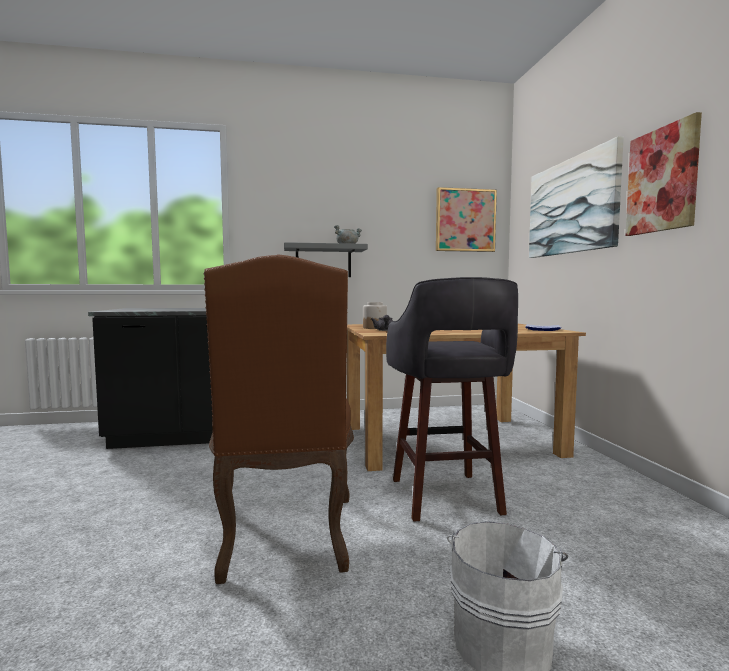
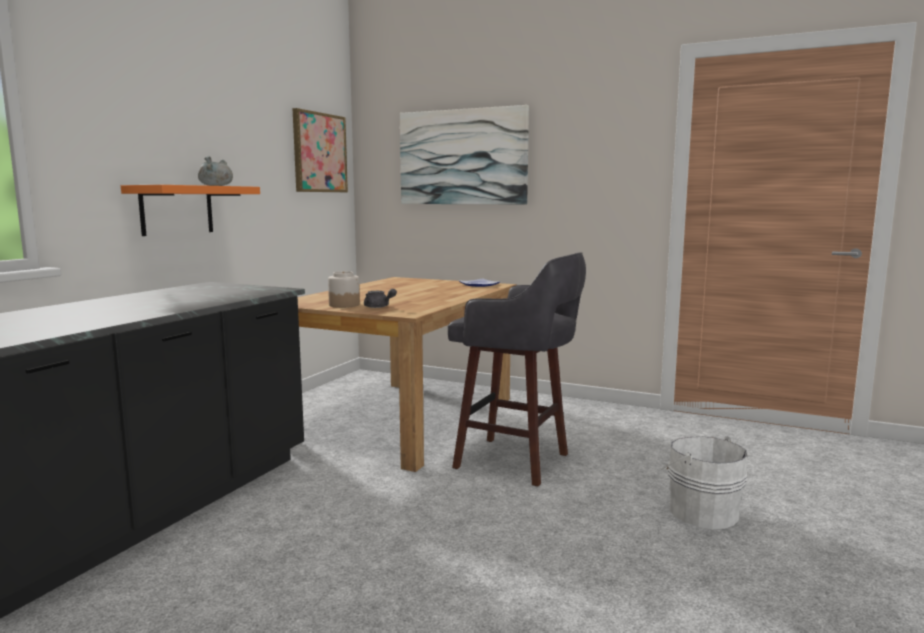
camera: 55 degrees left, 5 degrees up
brown chair [204,255,354,584] -> none
grey shelf [284,242,368,277] -> orange shelf [121,185,260,236]
picture [625,112,702,236] -> none

